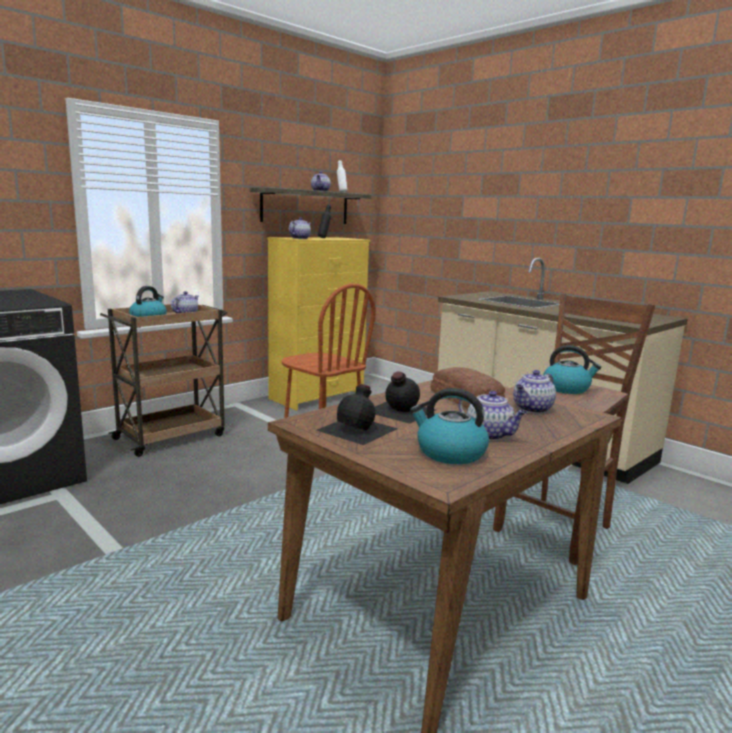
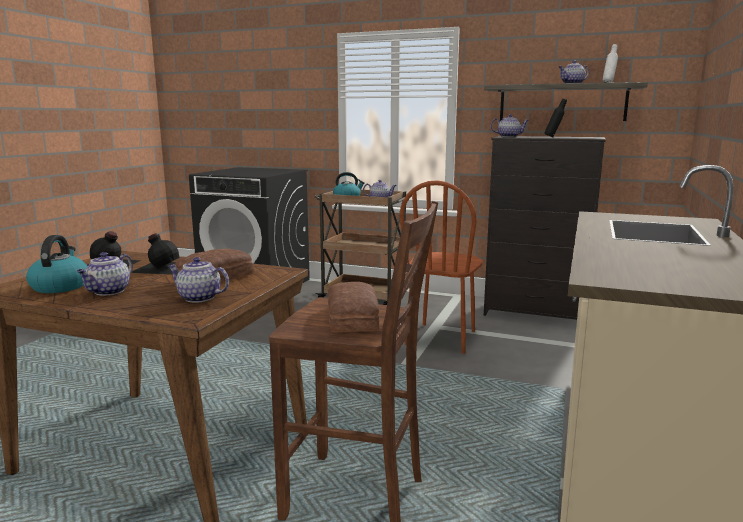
camera: 65 degrees right, 0 degrees up
yellow dresser [267,237,370,411] -> black dresser [484,136,606,320]
kettle [543,345,601,394] -> bread [328,282,379,332]

